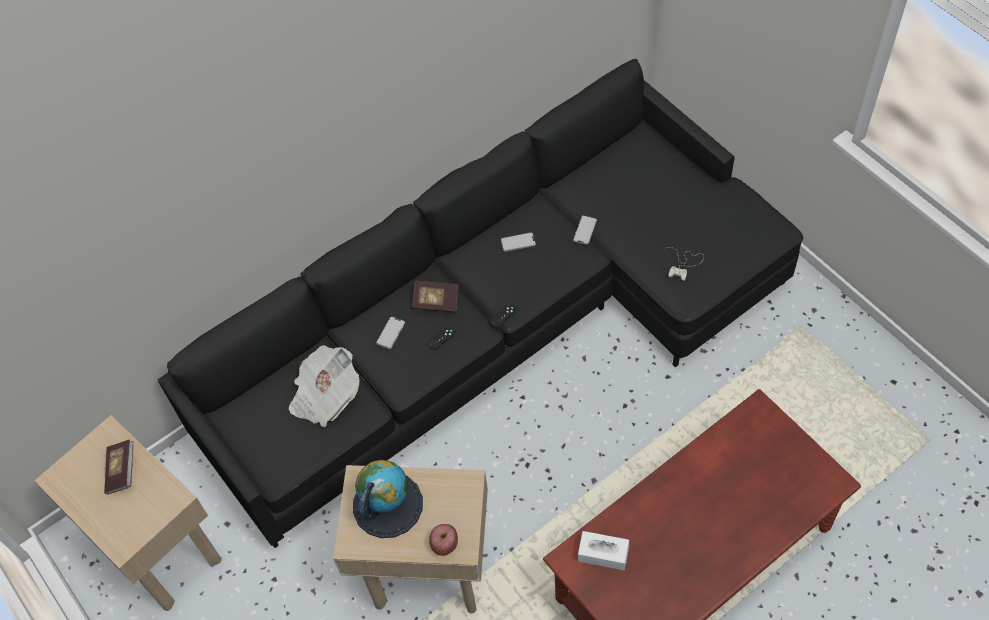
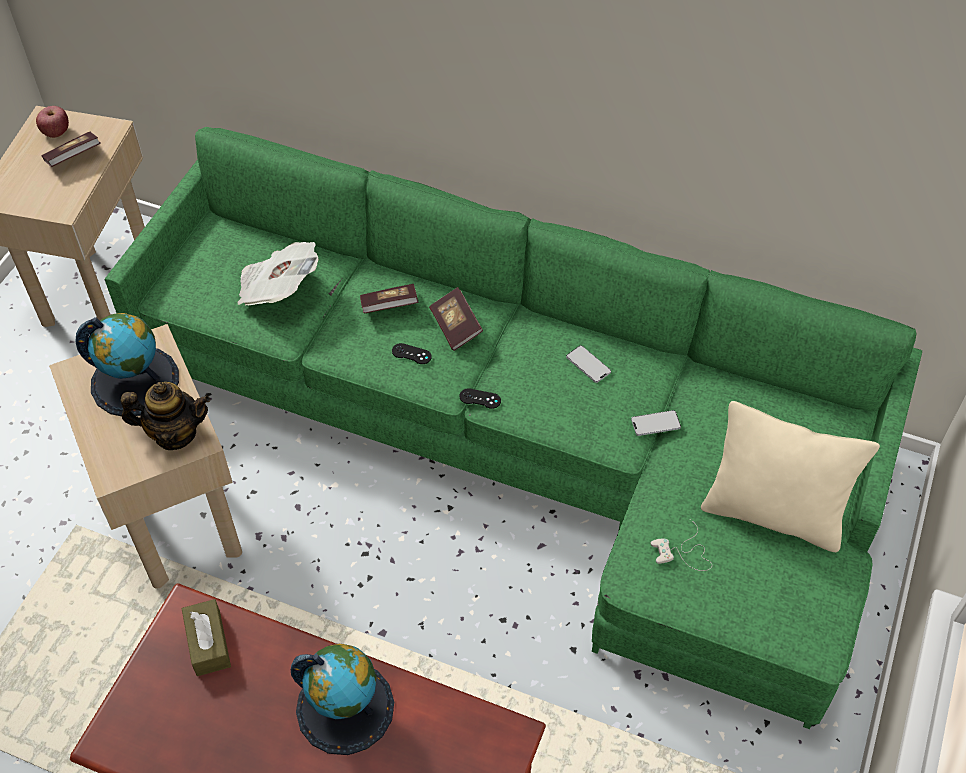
camera: 55 degrees right, 5 degrees down
black sofa [158,59,803,548] -> green sofa [104,127,922,729]
phone [376,317,405,349] -> book [360,284,419,314]
apple [429,524,458,556] -> apple moved to [36,106,69,138]
white tissue box [578,531,629,570] -> brown tissue box [182,599,231,676]
none -> teapot [121,382,210,450]
none -> globe [291,644,394,755]
none -> beige pillow [701,401,880,552]

